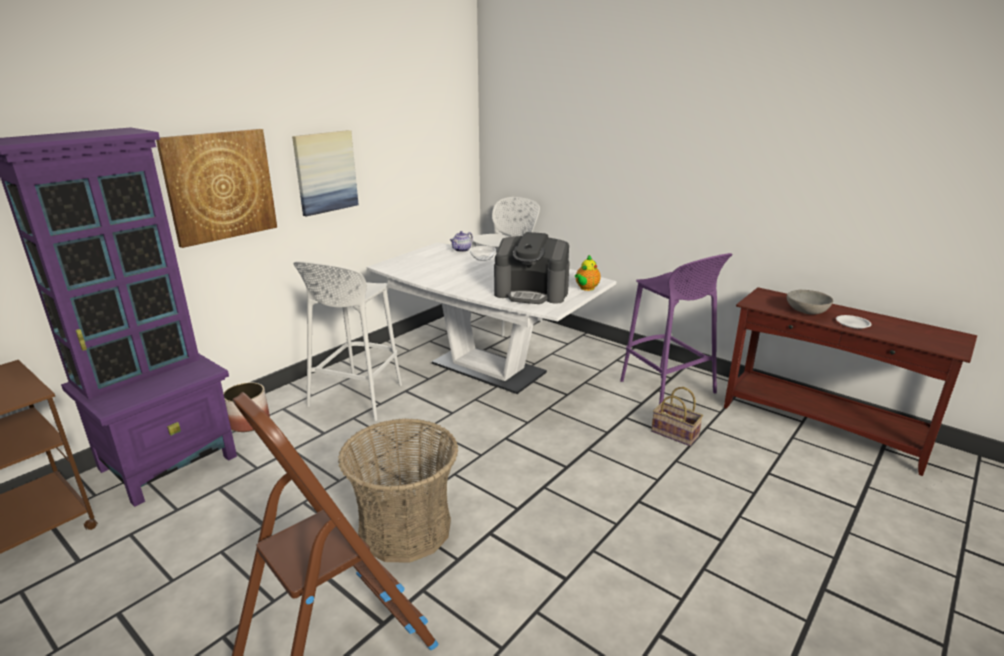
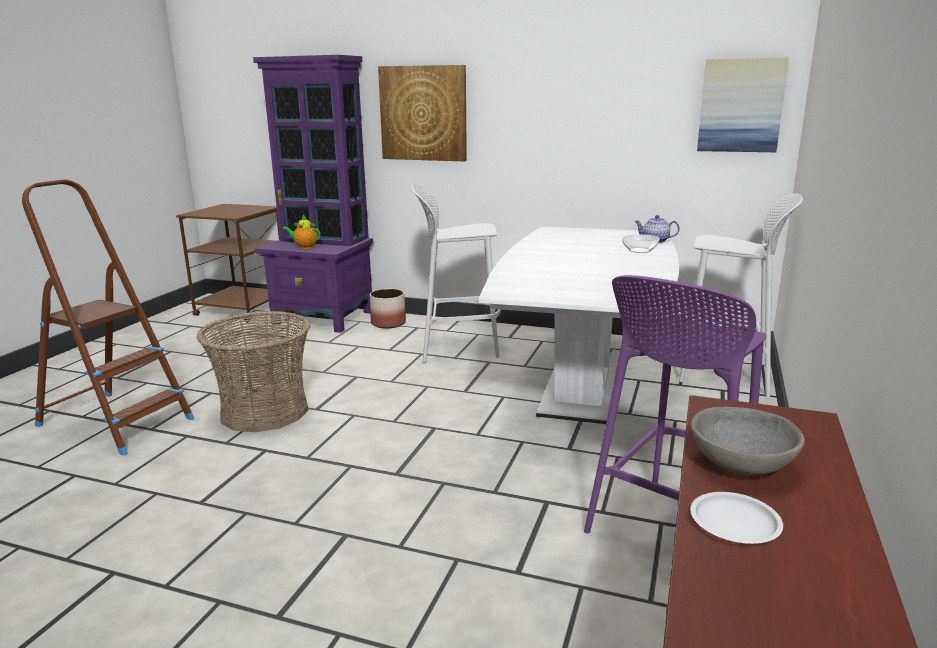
camera: 70 degrees right, 5 degrees down
picture [292,130,359,217] -> picture moved to [697,57,789,152]
coffee machine [494,232,570,304] -> none
teapot [575,255,601,291] -> teapot moved to [282,215,321,249]
basket [651,387,703,446] -> none

